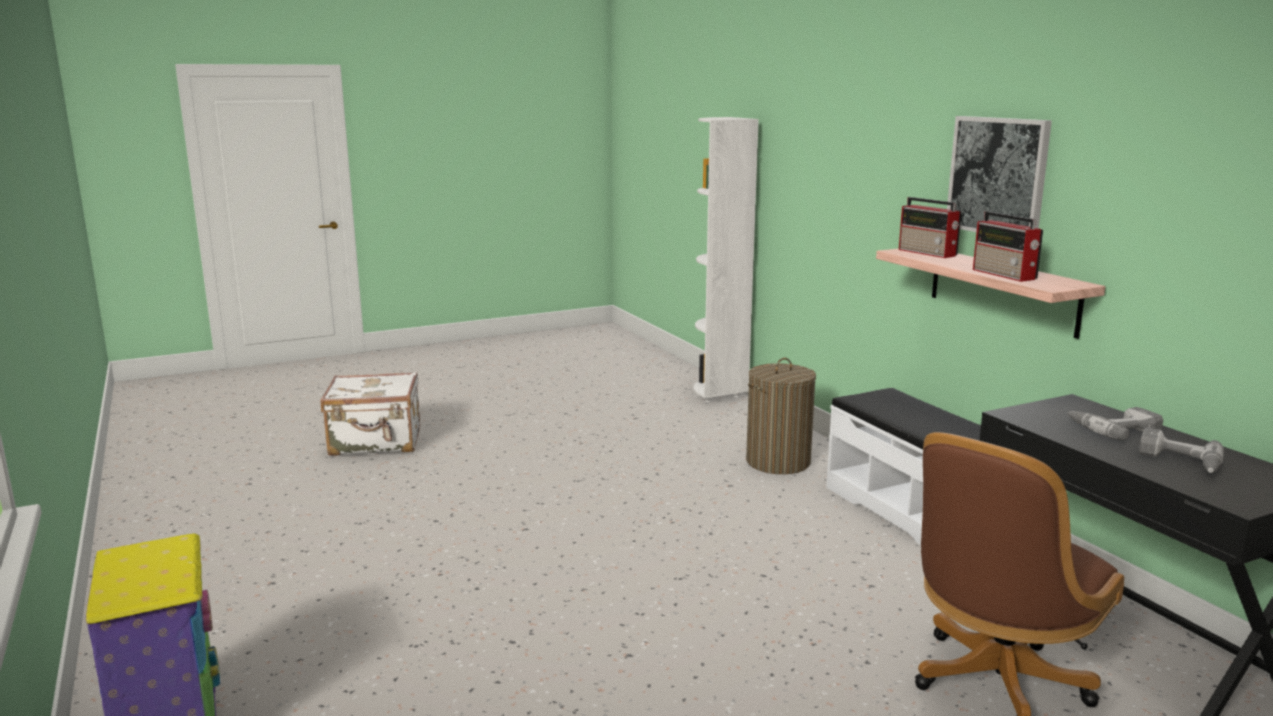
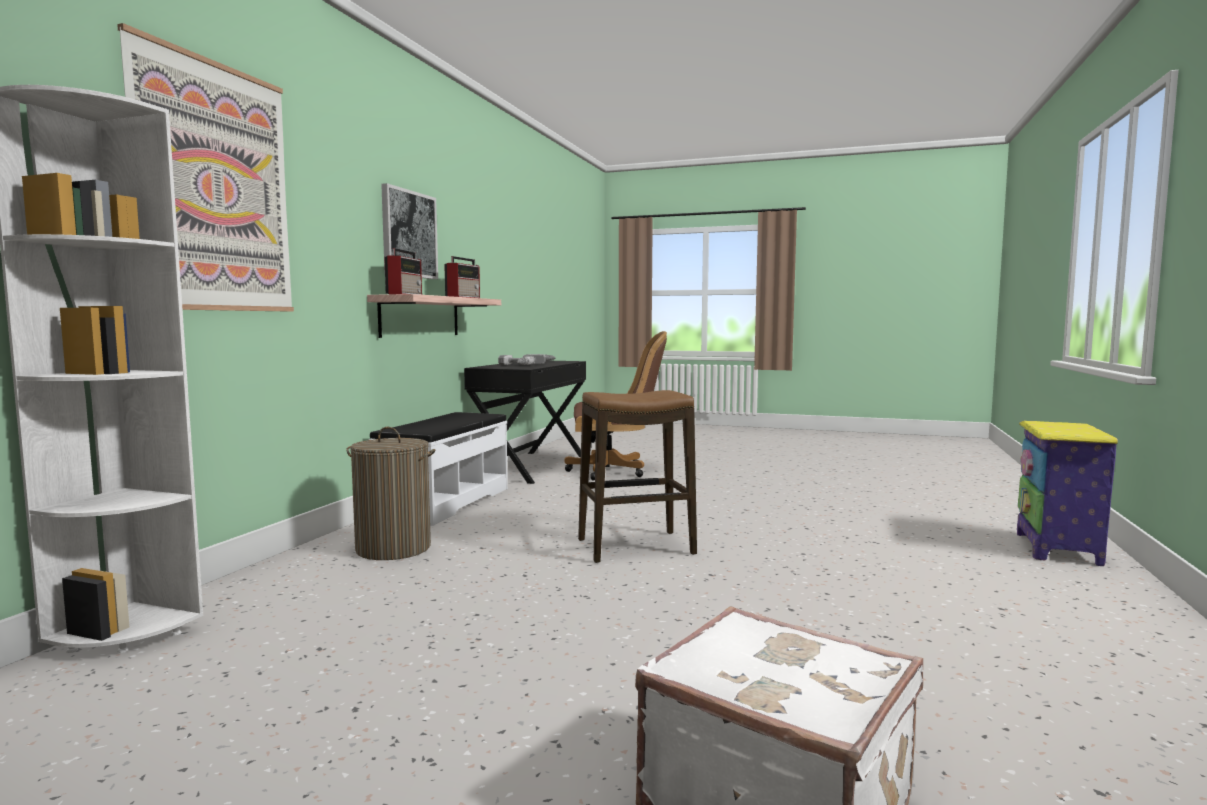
camera: 135 degrees left, 10 degrees down
none -> picture [117,23,294,312]
none -> stool [578,390,697,563]

